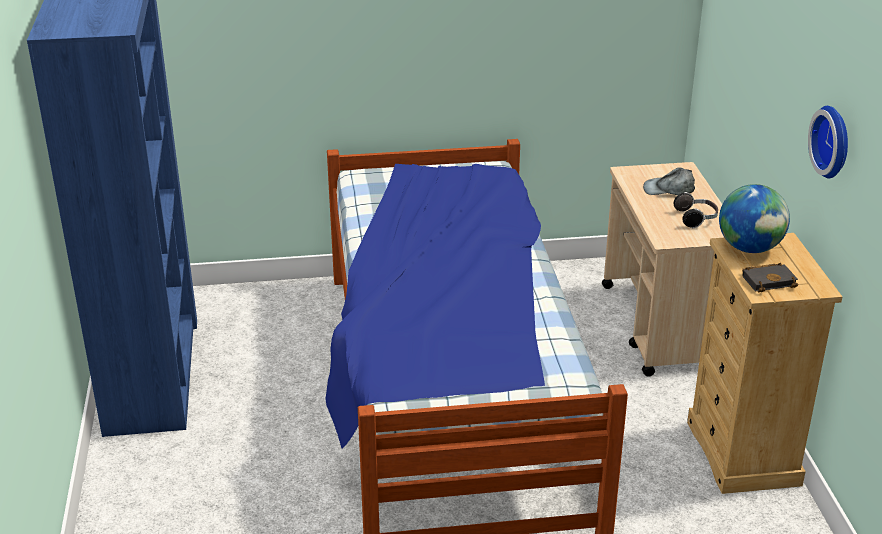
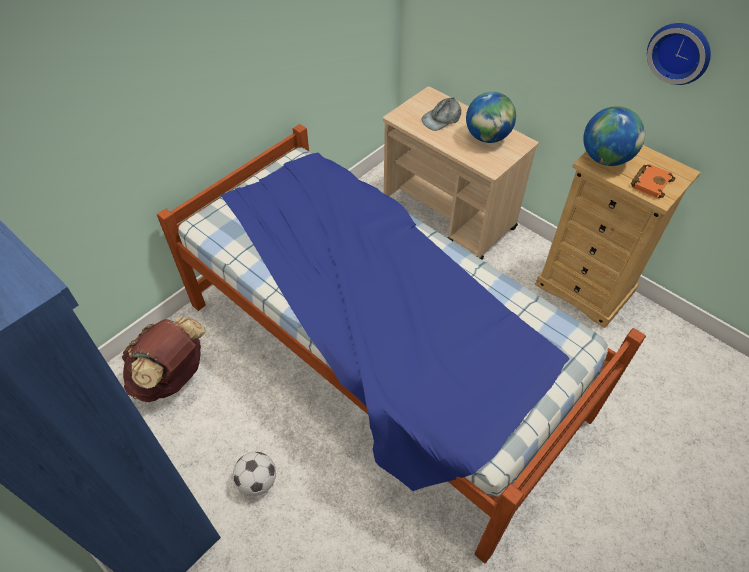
camera: 40 degrees left, 20 degrees up
headphones [674,192,718,228] -> globe [466,92,516,143]
black book [742,263,798,293] -> orange book [631,164,675,198]
none -> brown backpack [122,317,206,402]
none -> football [233,452,276,496]

